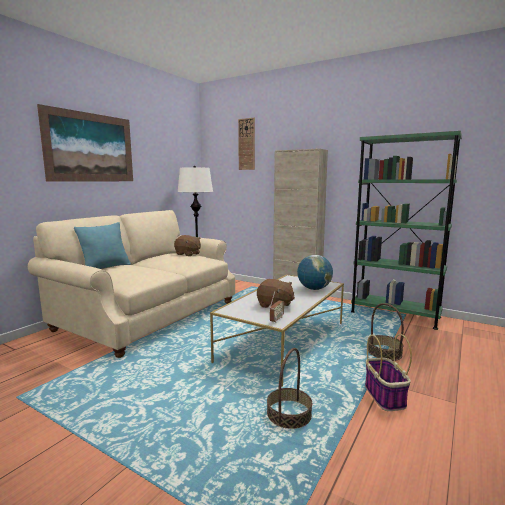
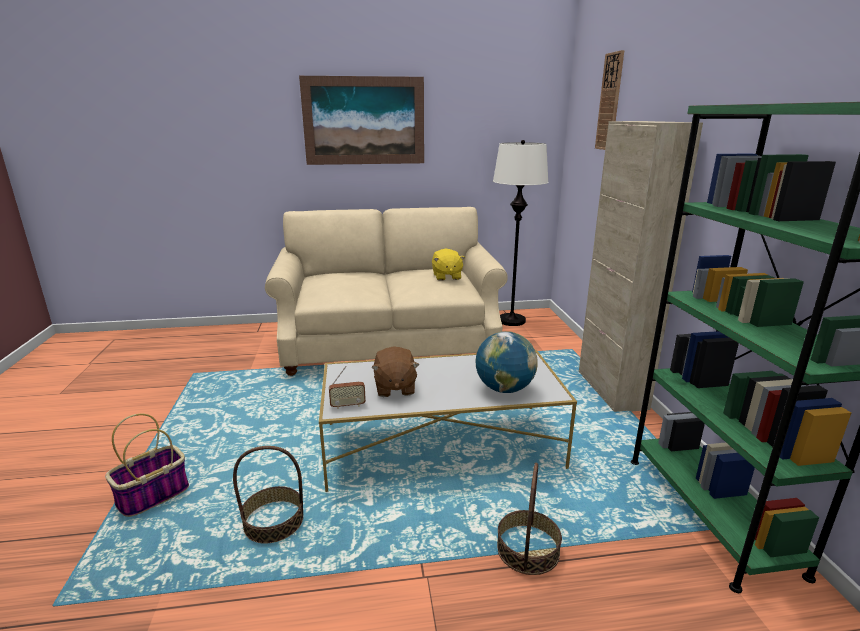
camera: 50 degrees right, 10 degrees up
turquoise pillow [74,222,131,269] -> none
brown plush toy [174,235,201,256] -> yellow plush toy [432,248,465,281]
basket [365,334,412,411] -> basket moved to [105,413,189,517]

